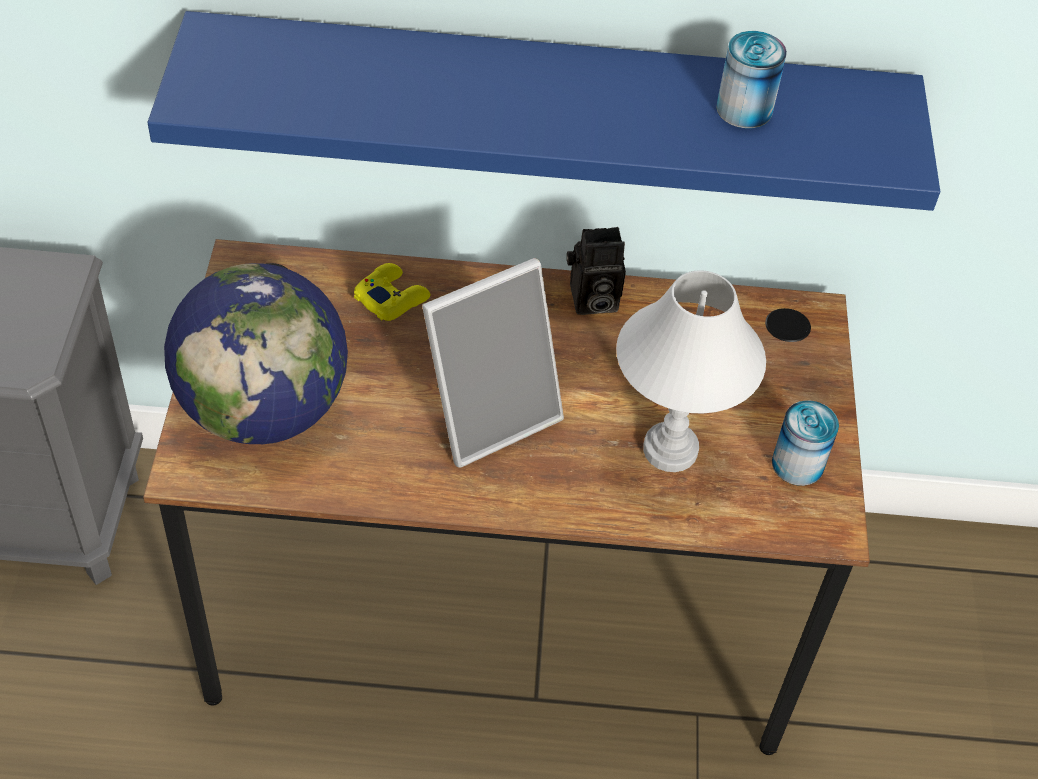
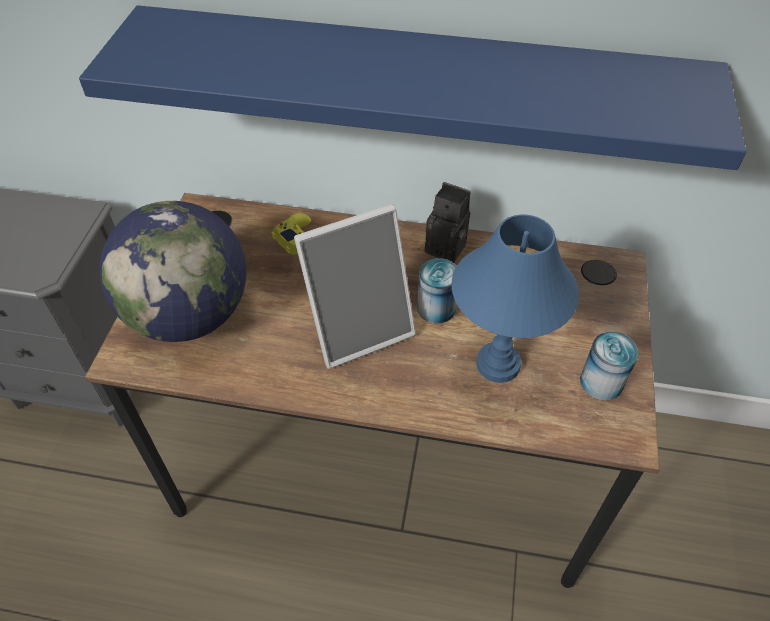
camera: 10 degrees right, 0 degrees up
camera [567,227,626,315] -> camera turned 150 degrees counterclockwise [425,182,470,263]
white table lamp [616,270,766,472] -> blue table lamp [451,214,579,383]
can [716,31,787,128] -> can moved to [417,258,457,323]

